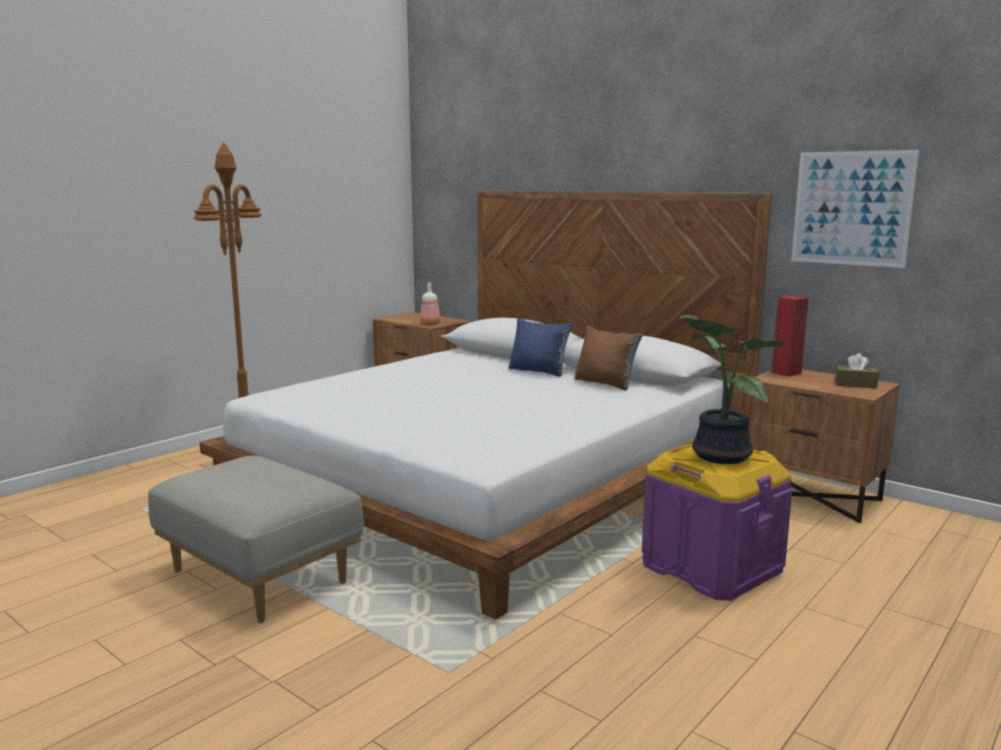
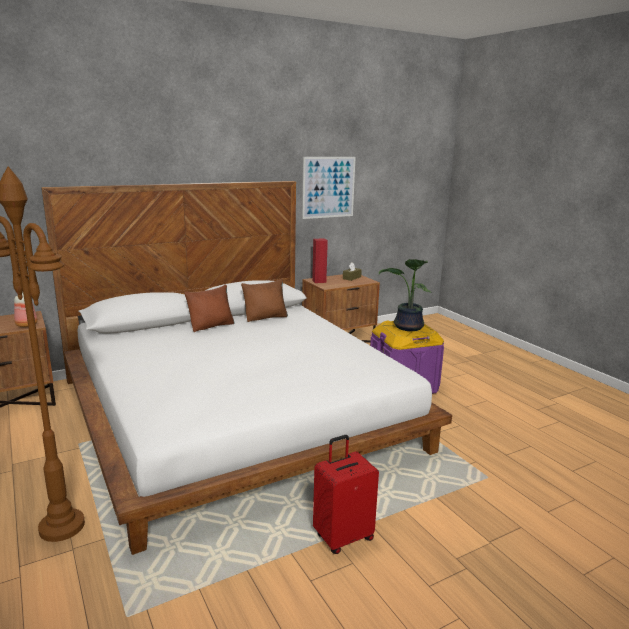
camera: 70 degrees left, 5 degrees up
grey ottoman [148,456,364,623] -> red suitcase [313,435,379,554]
blue pillow [509,318,573,377] -> brown pillow [184,284,235,332]

